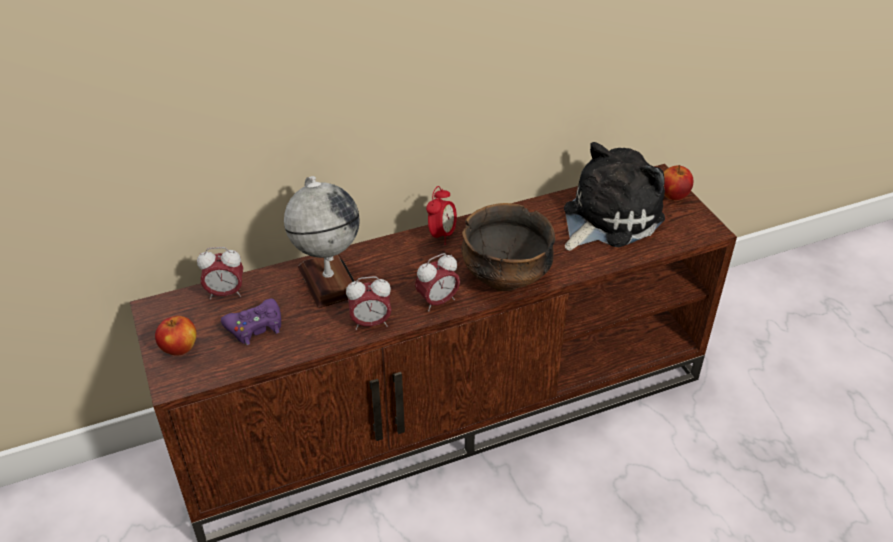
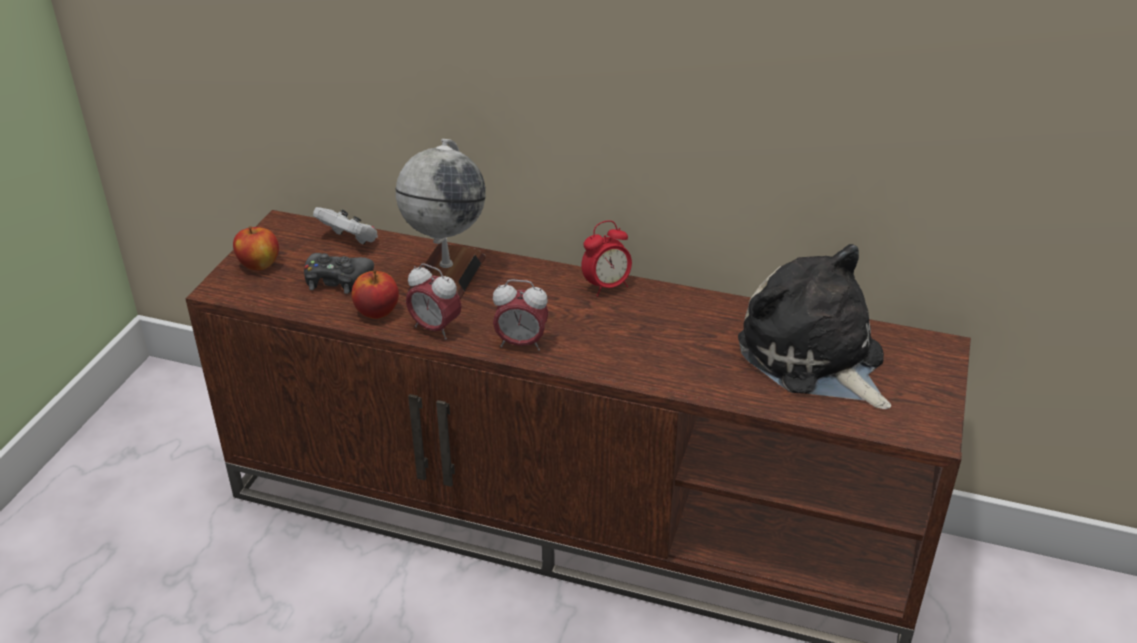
camera: 40 degrees right, 5 degrees down
alarm clock [197,247,243,299] -> white game controller [313,207,378,245]
purple game controller [221,299,281,345] -> black game controller [304,253,374,294]
bowl [461,203,555,291] -> none
plush toy [564,142,665,251] -> plush toy turned 120 degrees counterclockwise [738,244,891,409]
apple [663,165,693,200] -> apple moved to [351,270,399,319]

